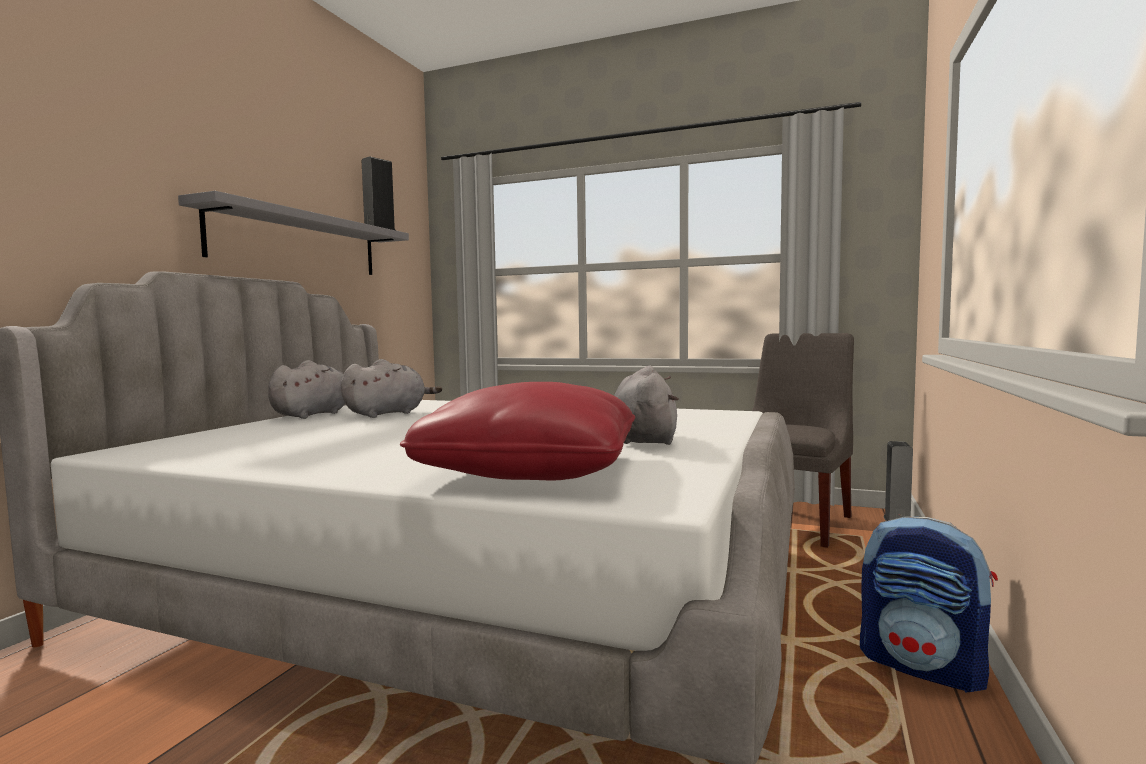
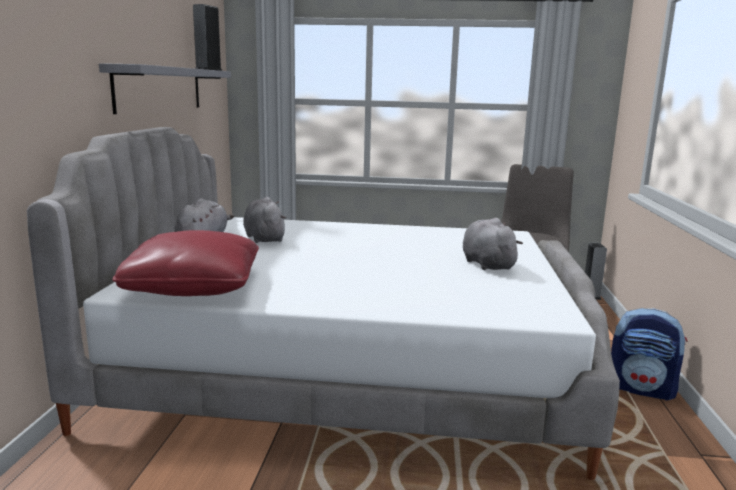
camera: 15 degrees left, 10 degrees up
grey plush toy [341,359,442,418] -> grey plush toy turned 60 degrees counterclockwise [243,197,287,243]
red pillow [400,382,635,481] -> red pillow moved to [112,230,259,296]

